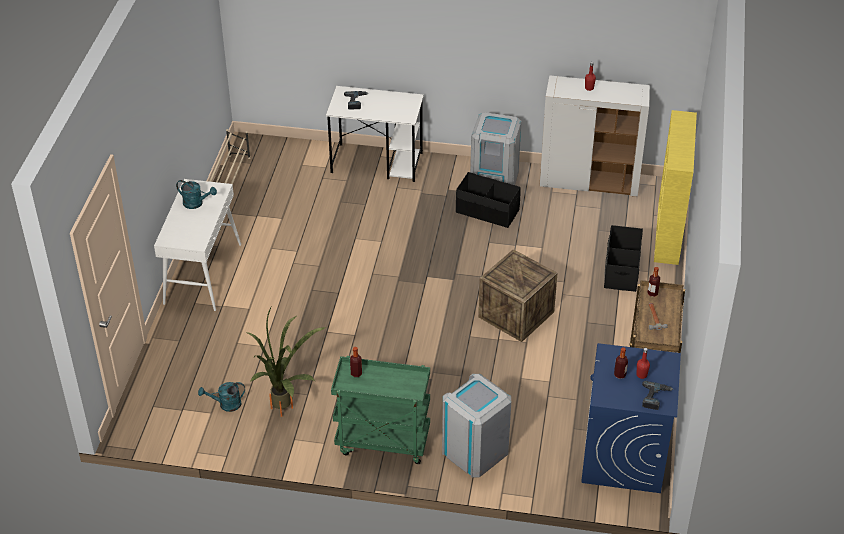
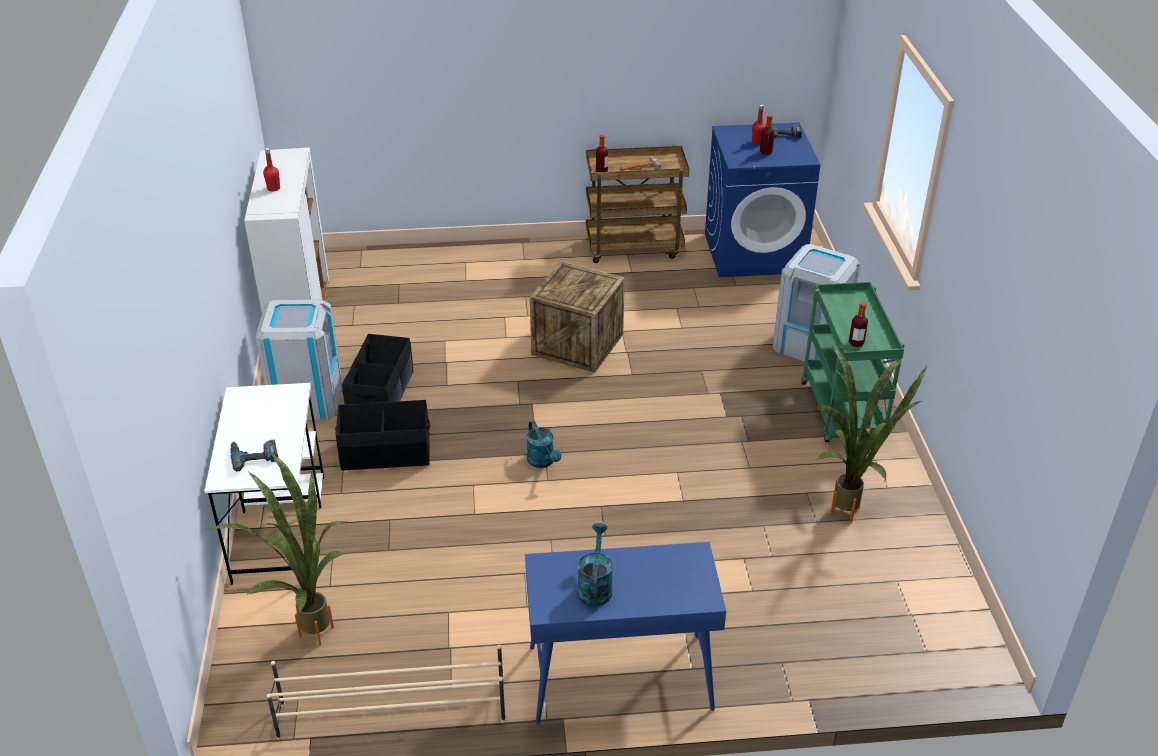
camera: 105 degrees left, 5 degrees down
white console table [154,179,241,311] -> blue console table [525,542,726,724]
turquoise watering can [198,382,245,412] -> turquoise watering can moved to [526,421,562,468]
black storage box [604,225,643,292] -> black storage box moved to [335,400,430,471]
yellow bookcase [654,110,697,265] -> none
none -> potted plant [207,453,347,645]

